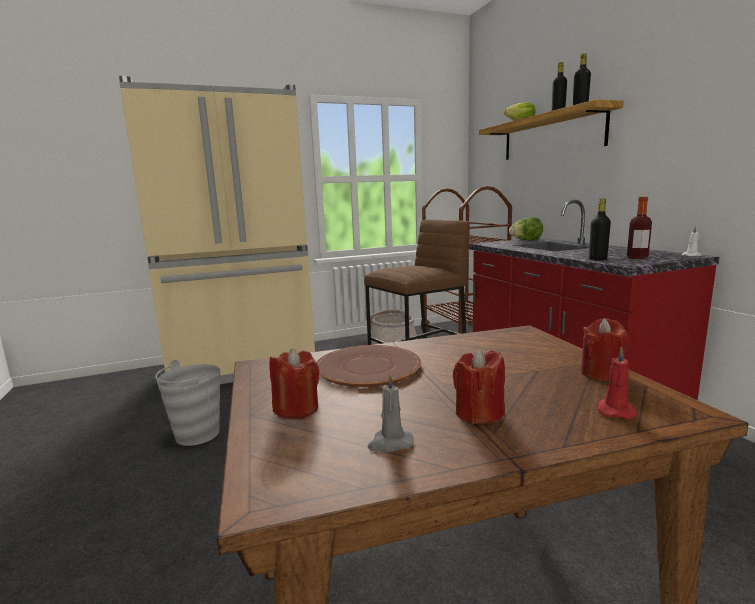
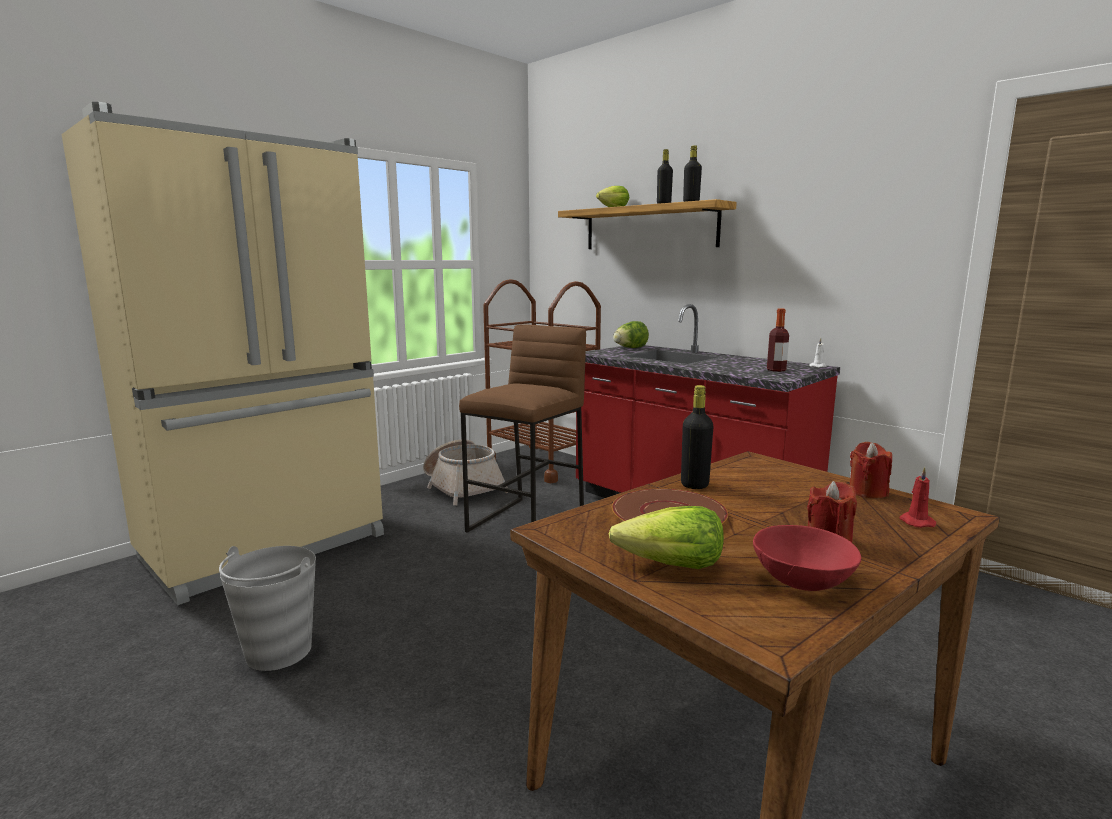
camera: 25 degrees left, 0 degrees up
red candle [270,349,320,419] -> lettuce [609,506,724,569]
grey candle [368,372,414,452] -> red bowl [753,525,861,591]
black bottle [589,198,611,261] -> black bottle moved to [681,385,714,489]

